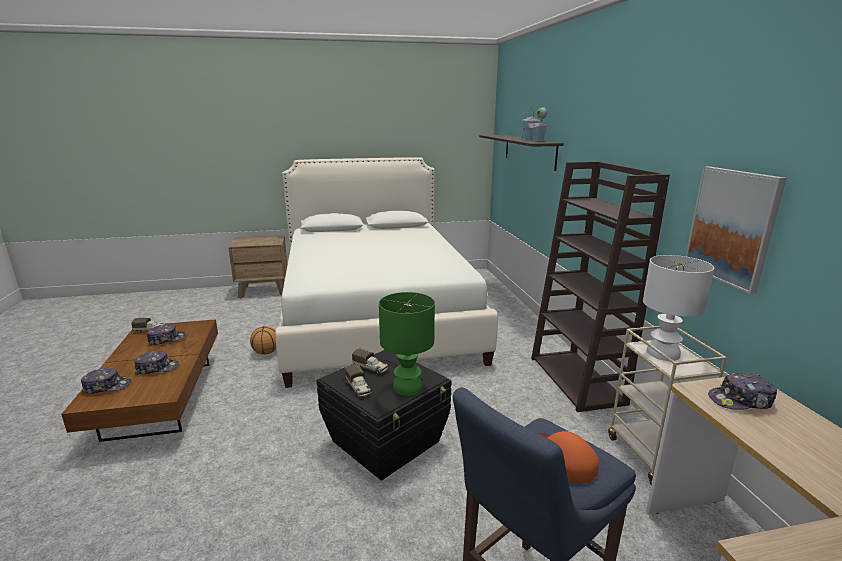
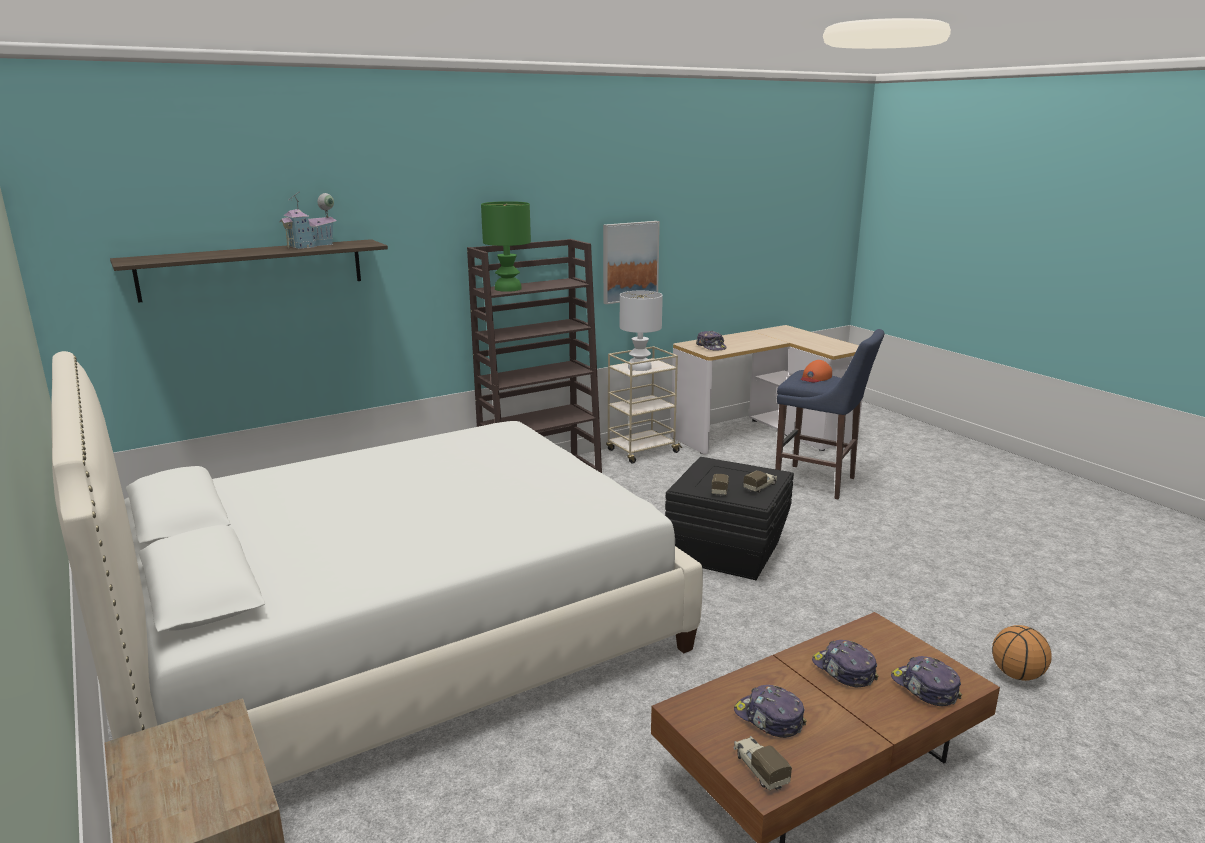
camera: 110 degrees left, 0 degrees up
basketball [250,326,276,355] -> basketball moved to [992,625,1052,681]
green table lamp [379,292,435,396] -> green table lamp moved to [481,201,531,292]

